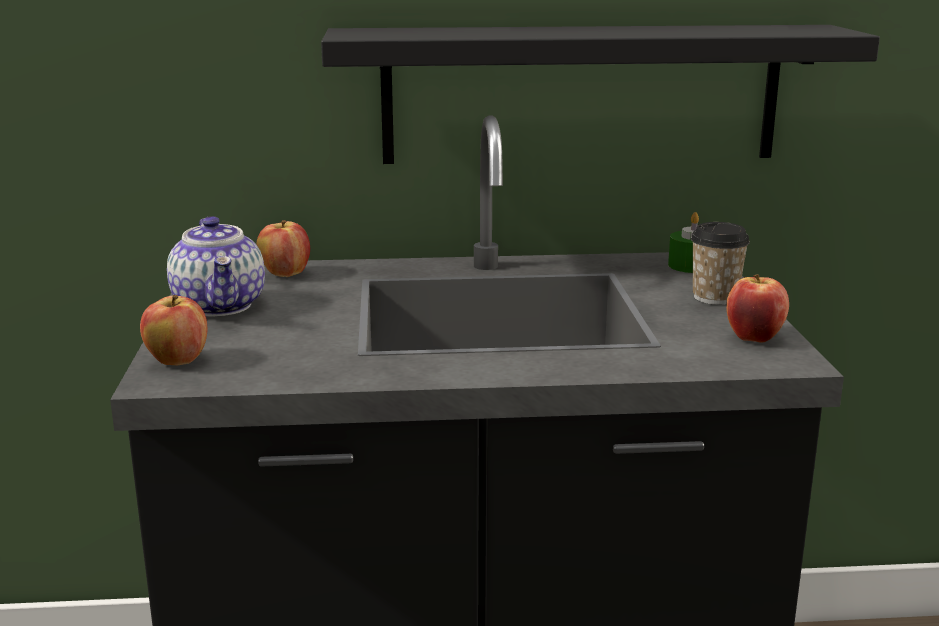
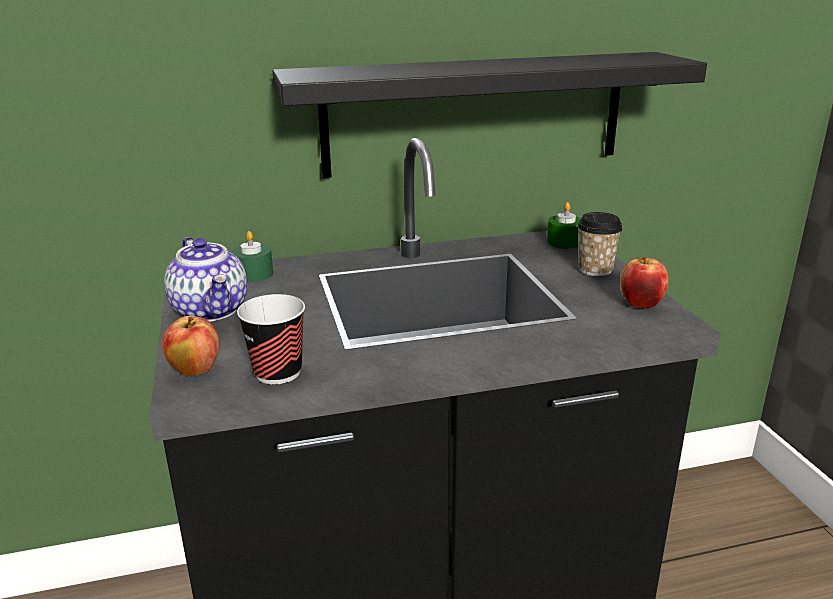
camera: 10 degrees left, 5 degrees up
apple [257,220,310,277] -> green candle [232,231,273,282]
none -> cup [237,294,305,384]

